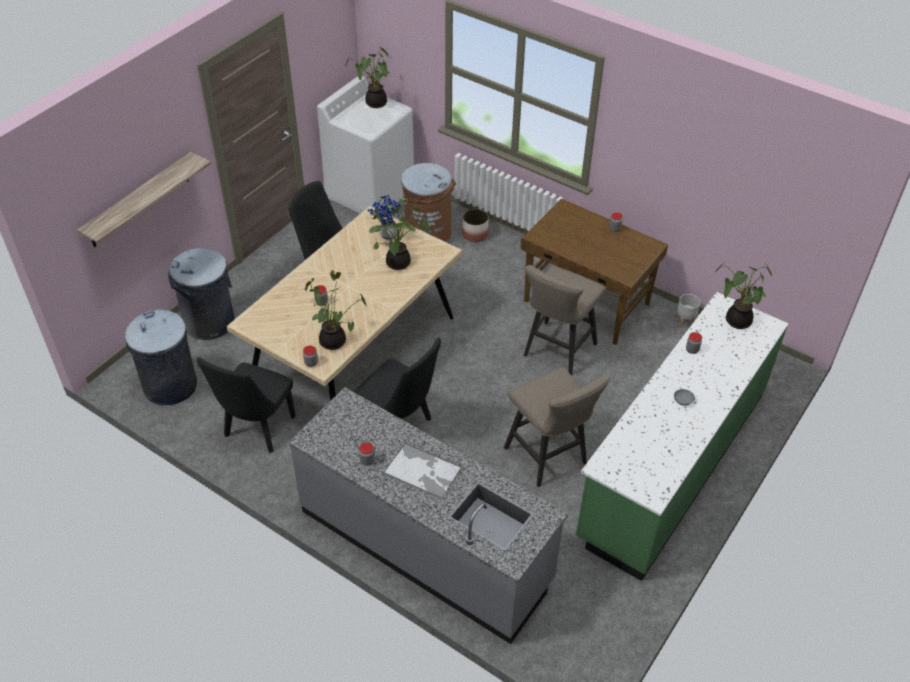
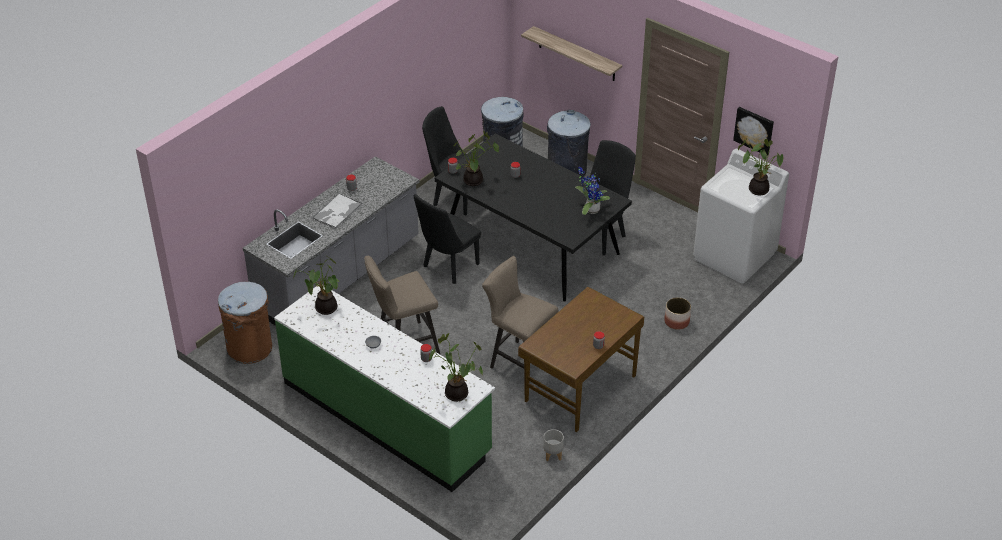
camera: 95 degrees right, 5 degrees down
beige dining table [227,206,462,401] -> black dining table [435,134,632,302]
potted plant [373,202,430,270] -> potted plant moved to [293,256,340,315]
brown trash can [401,163,456,242] -> brown trash can moved to [218,282,272,364]
none -> picture [733,107,774,155]

